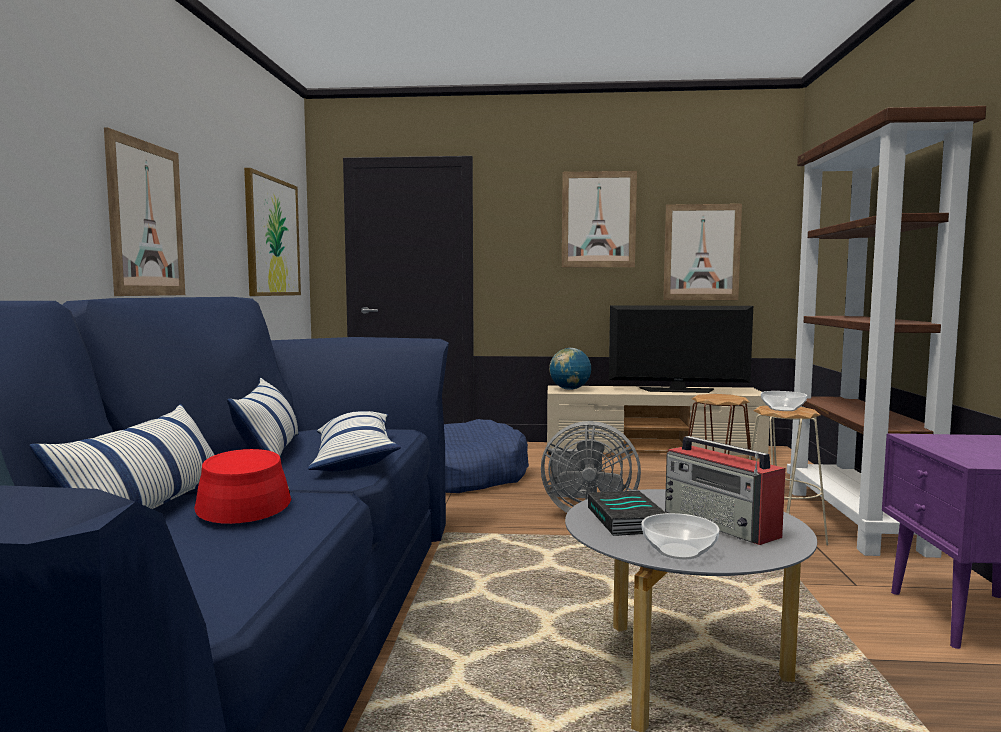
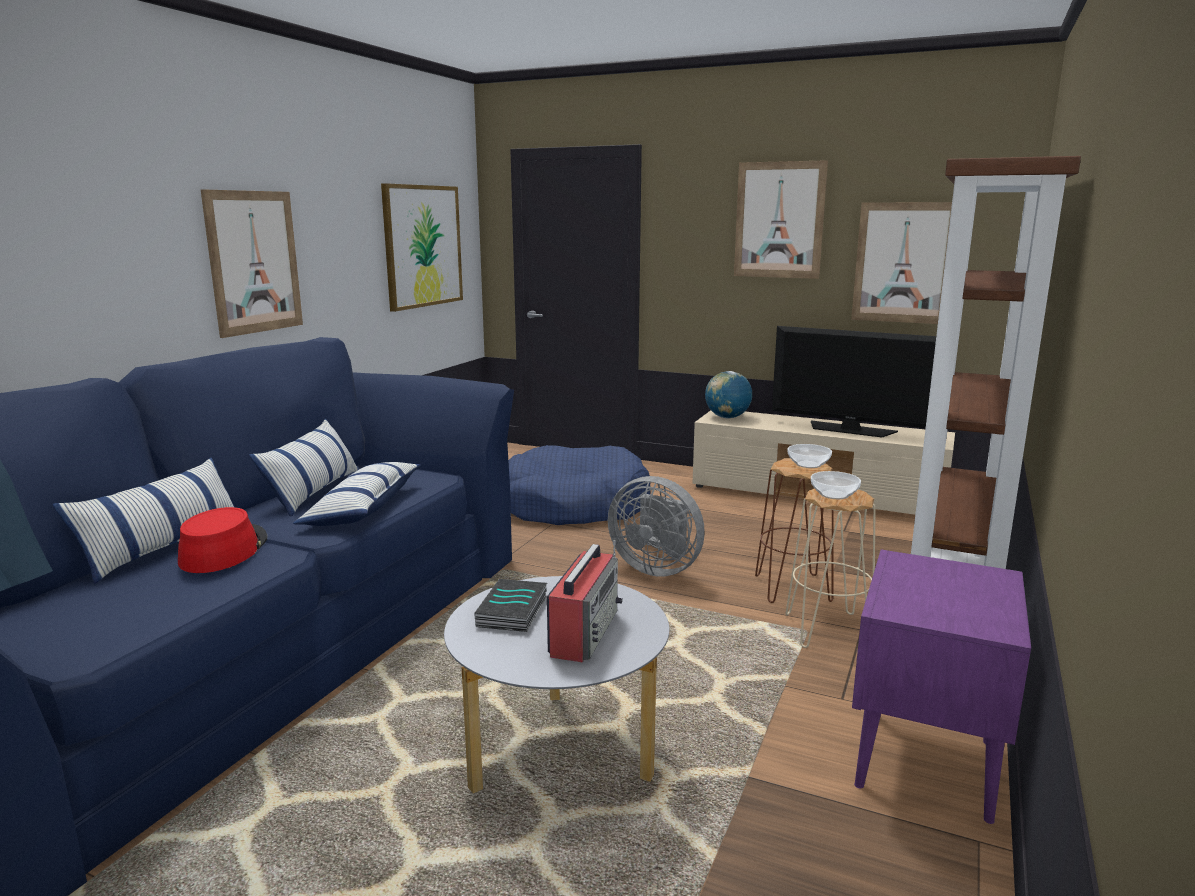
camera: 20 degrees right, 10 degrees up
bowl [641,513,719,559] -> bowl moved to [787,444,832,468]
radio [665,436,786,545] -> radio turned 150 degrees counterclockwise [547,540,623,663]

